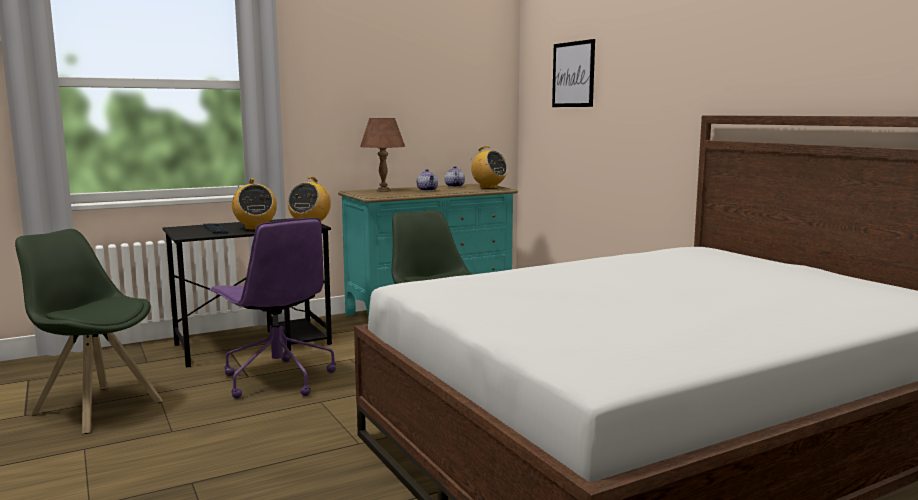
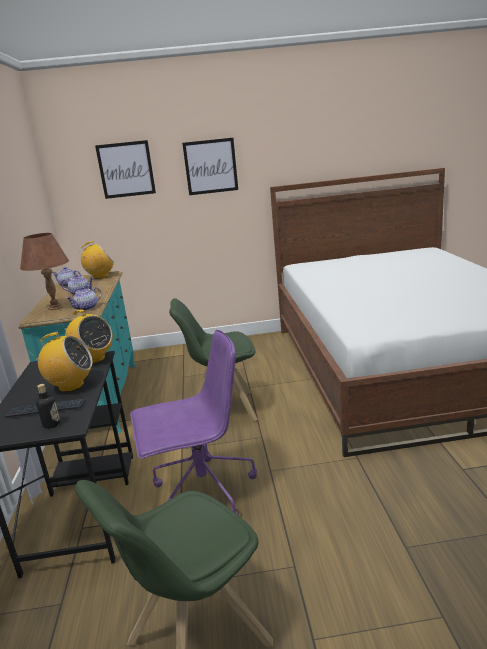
camera: 65 degrees left, 10 degrees up
none -> bottle [36,384,60,429]
none -> teapot [66,287,101,311]
none -> picture [182,138,238,195]

